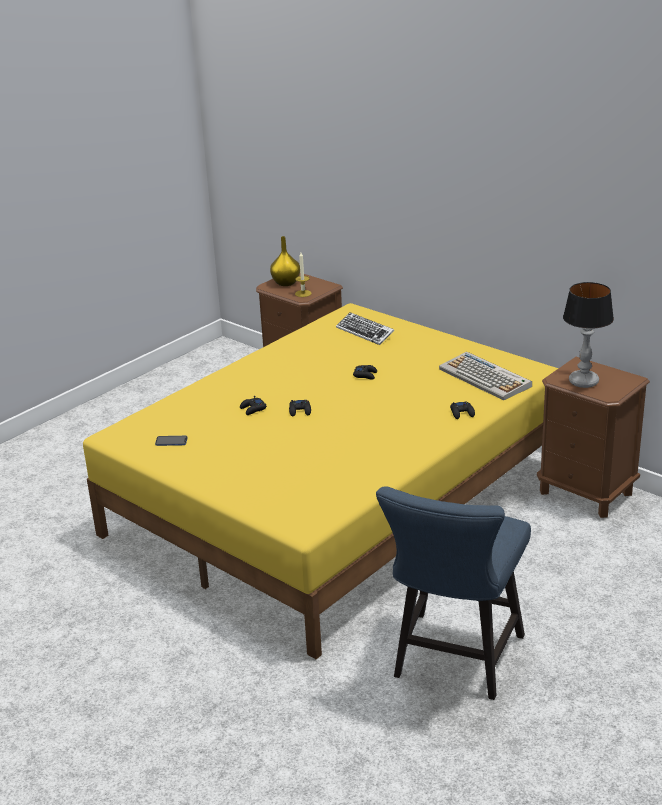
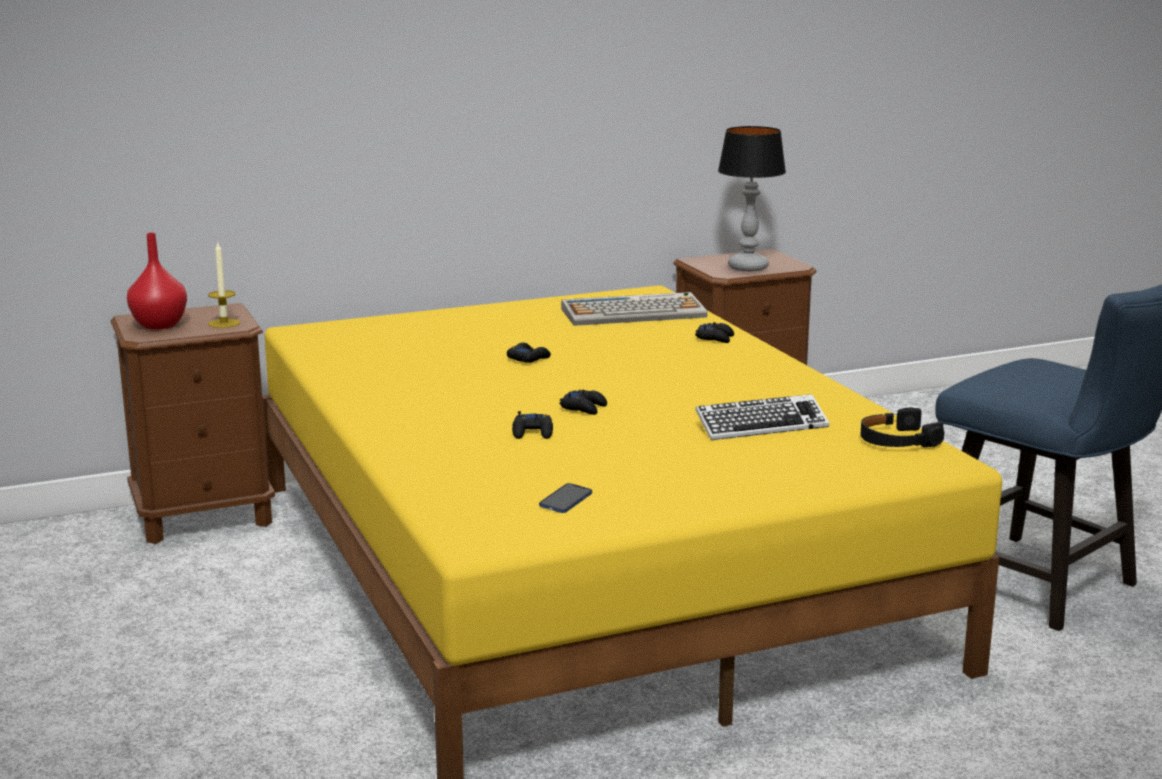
camera: 65 degrees left, 10 degrees down
yellow vase [270,236,300,286] -> red vase [127,233,187,330]
keyboard [336,312,394,345] -> keyboard moved to [695,394,829,440]
none -> black headphones [861,408,944,447]

